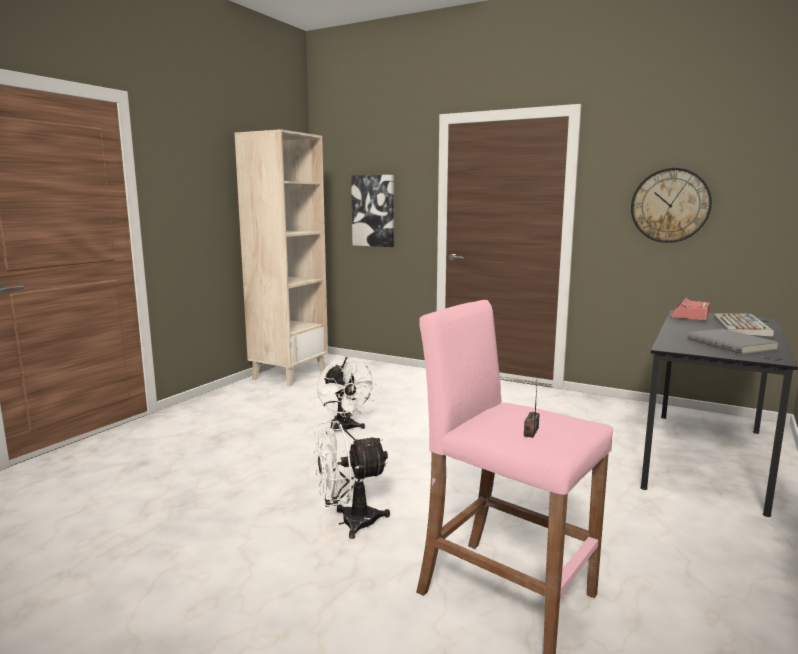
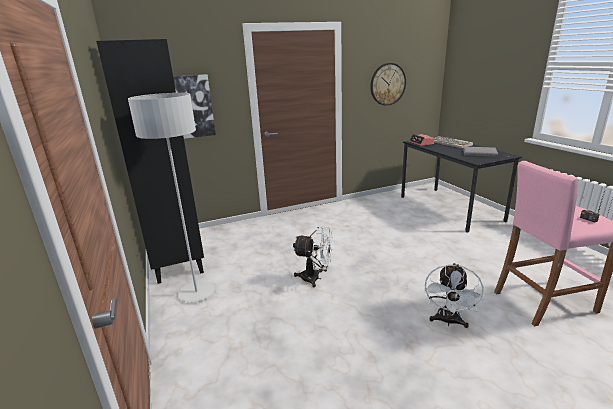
camera: 50 degrees left, 10 degrees up
beige bookcase [234,129,328,386] -> black bookcase [96,39,204,284]
none -> grey floor lamp [128,93,215,303]

